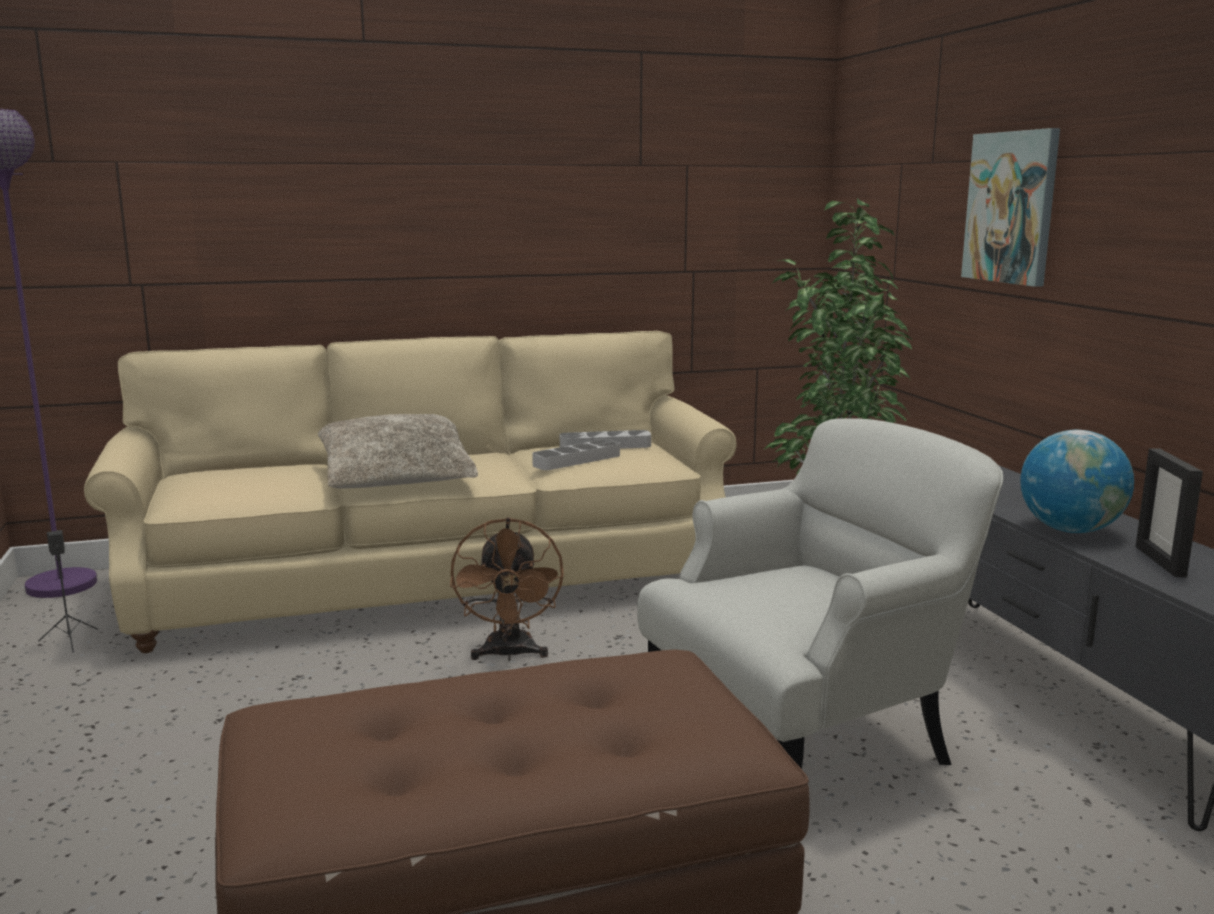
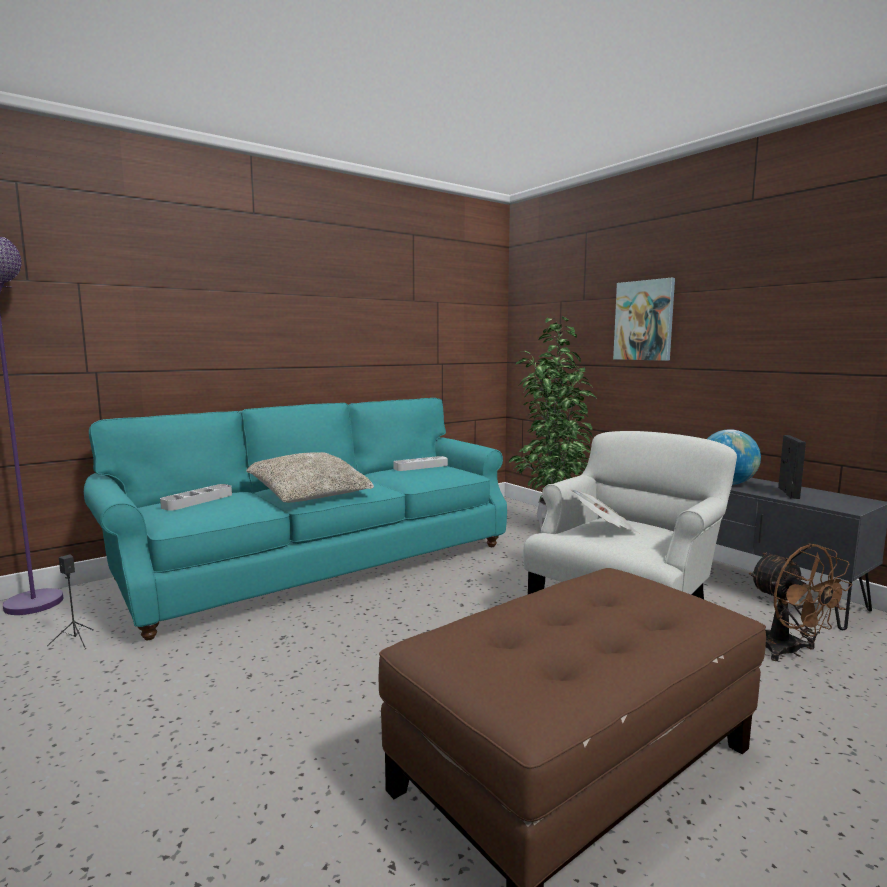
camera: 20 degrees left, 5 degrees down
beige sofa [84,331,736,653] -> turquoise sofa [84,398,507,640]
brown fan [450,517,564,661] -> brown fan moved to [749,543,853,661]
grey tray [532,439,620,470] -> grey tray moved to [160,484,232,511]
picture frame [1135,448,1203,577] -> picture frame turned 150 degrees counterclockwise [778,435,806,499]
none -> newspaper [570,489,639,533]

